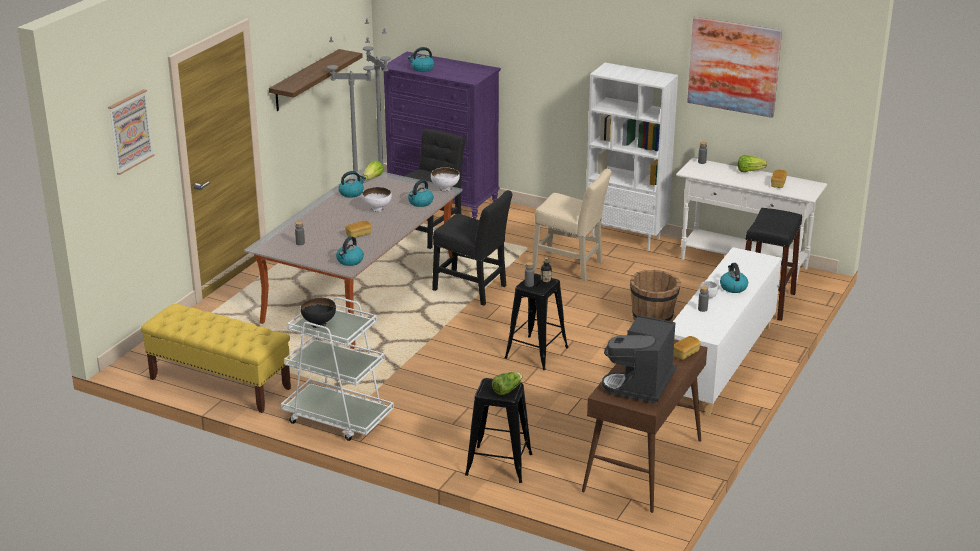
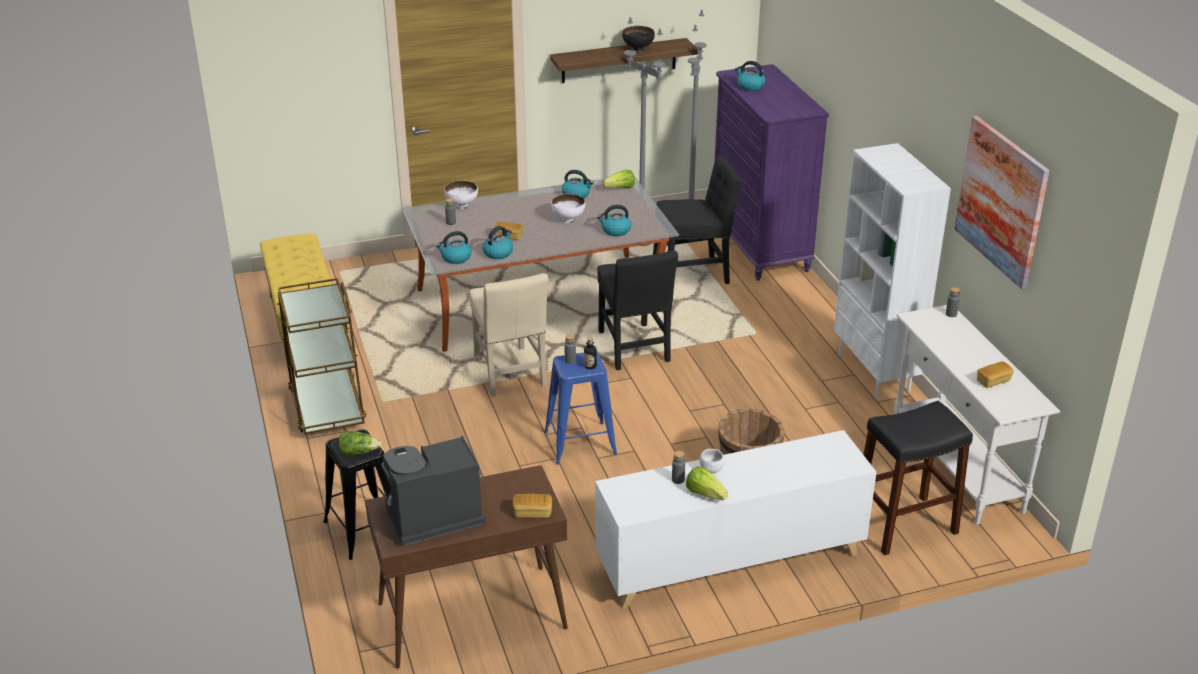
camera: 45 degrees right, 5 degrees up
picture [108,89,155,175] -> none
white cart [281,297,394,441] -> brown cart [277,278,366,434]
black bowl [301,298,336,328] -> black bowl moved to [622,26,655,53]
white bowl [431,168,460,192] -> white bowl moved to [444,180,478,210]
black stool [504,273,569,370] -> blue stool [544,352,617,465]
beige chair [532,168,612,281] -> beige chair moved to [469,273,549,397]
kettle [720,263,748,293] -> kettle moved to [482,226,513,259]
lettuce [738,155,767,172] -> lettuce moved to [686,467,728,500]

